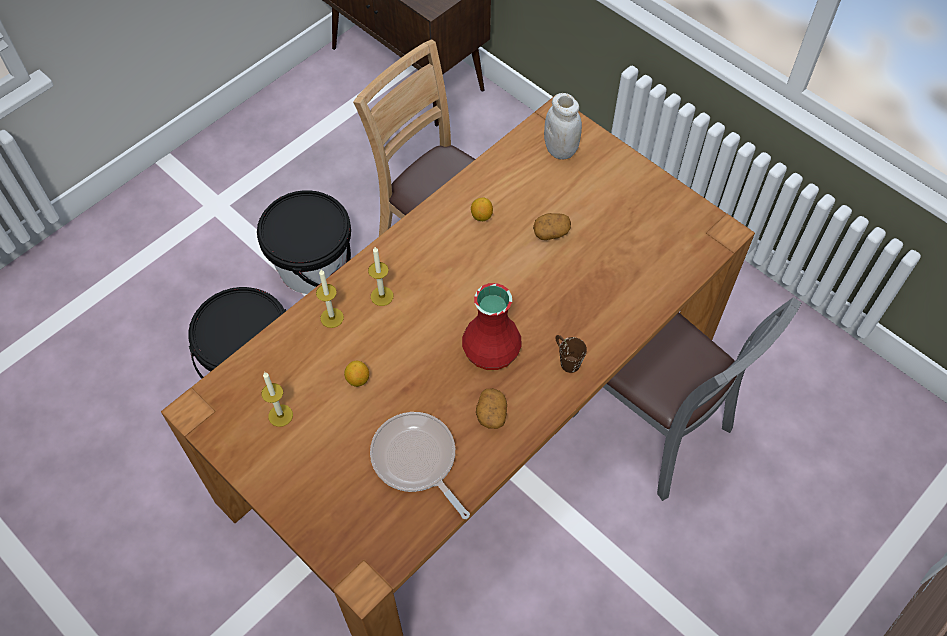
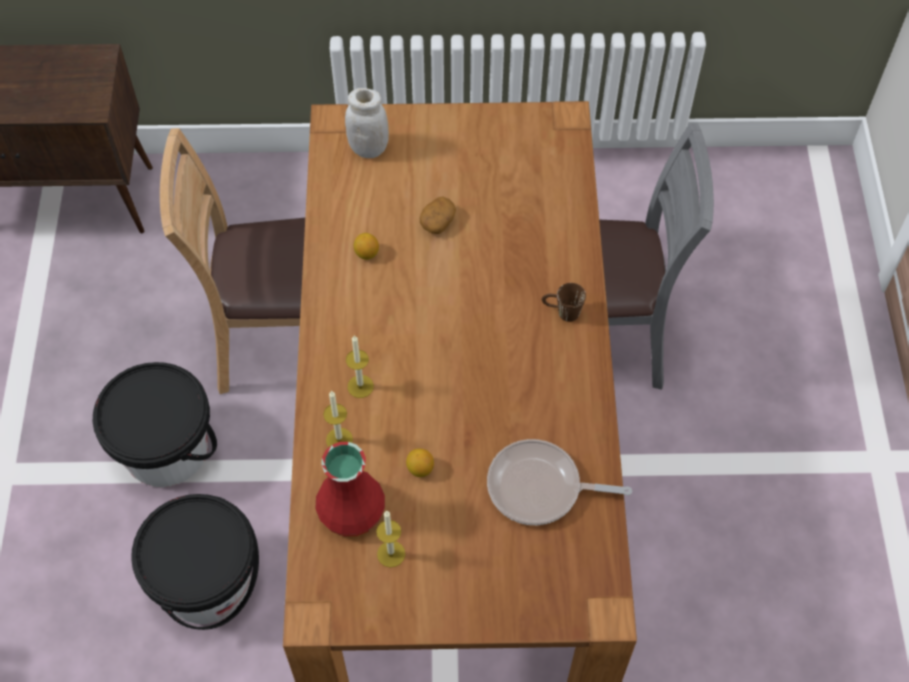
camera: 45 degrees left, 0 degrees up
red vase [462,283,522,370] -> red vase moved to [315,442,385,537]
potato [476,388,507,429] -> none

